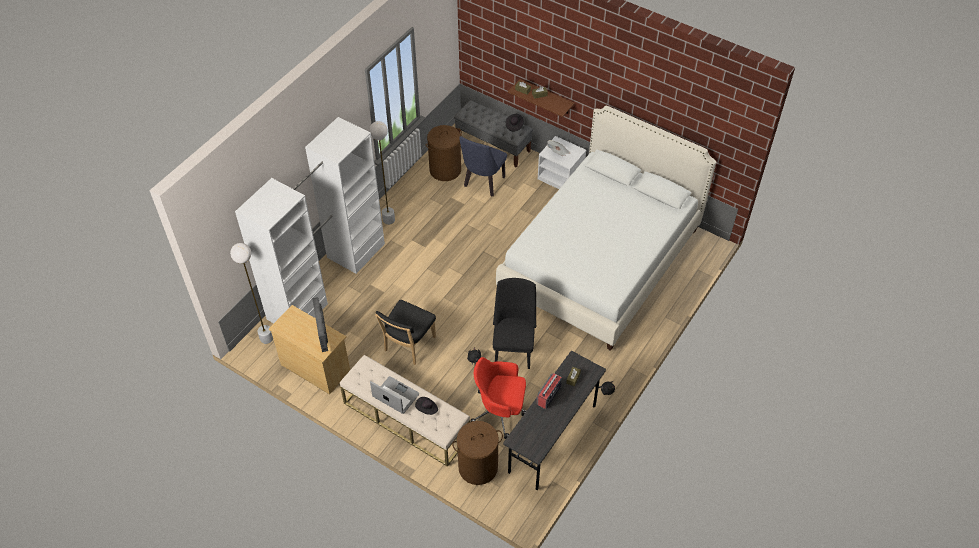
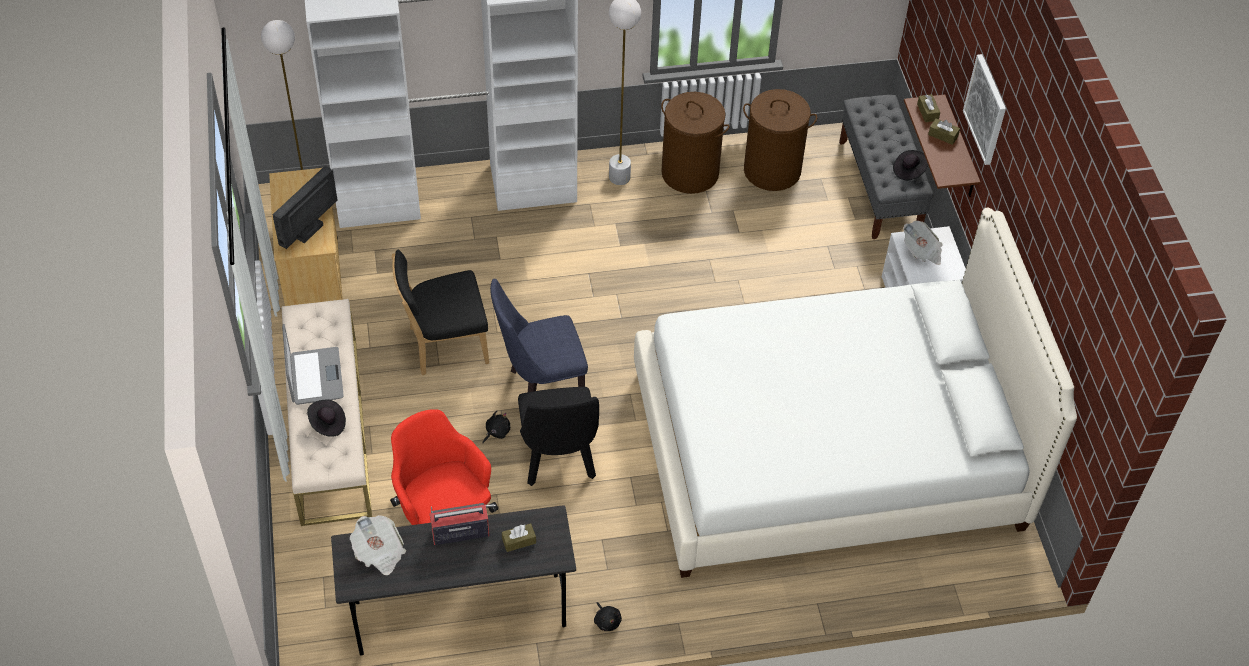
camera: 45 degrees right, 0 degrees up
brown laundry basket [452,421,503,485] -> brown laundry basket moved to [661,92,730,194]
blue chair [459,136,507,197] -> blue chair moved to [490,278,588,392]
black chair [493,278,536,369] -> black chair turned 120 degrees clockwise [518,387,599,486]
none -> newspaper [350,515,406,575]
none -> picture [963,54,1006,165]

